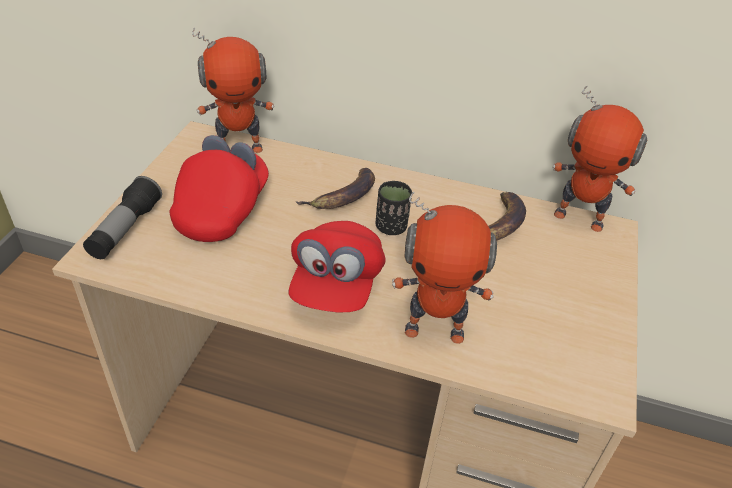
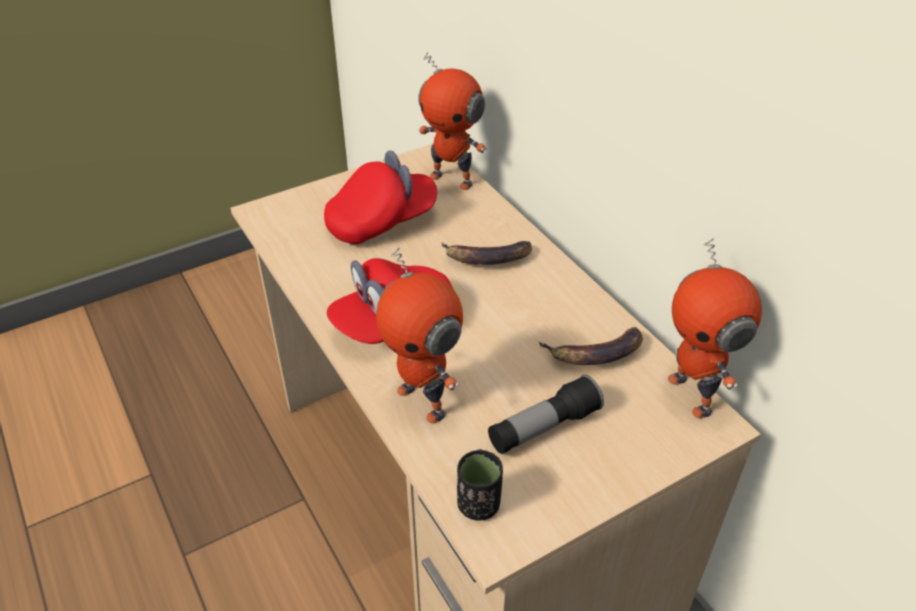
camera: 45 degrees right, 0 degrees up
flashlight [83,176,162,259] -> flashlight moved to [488,375,604,454]
black cup [376,181,412,235] -> black cup moved to [457,449,503,521]

